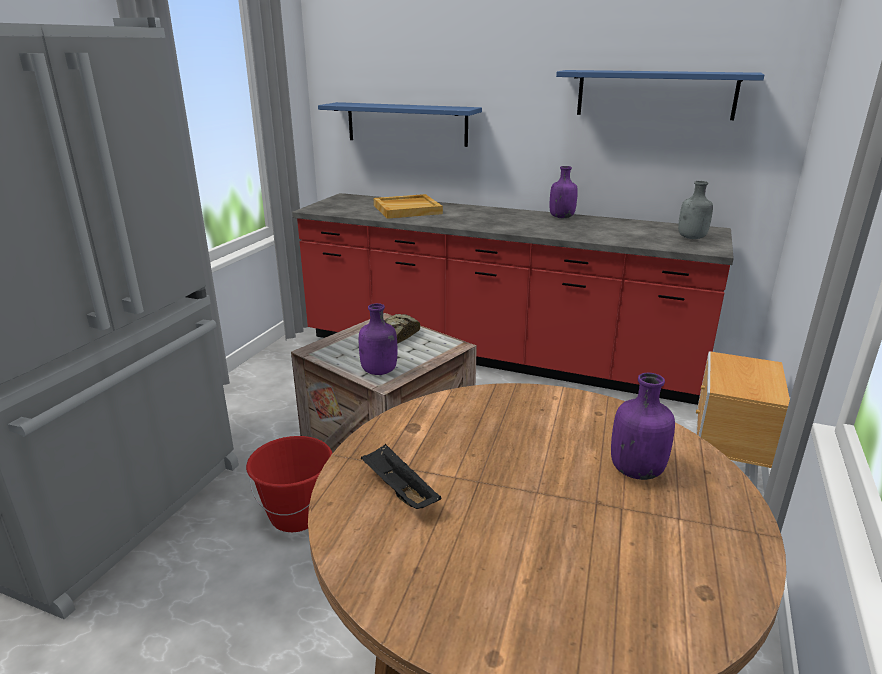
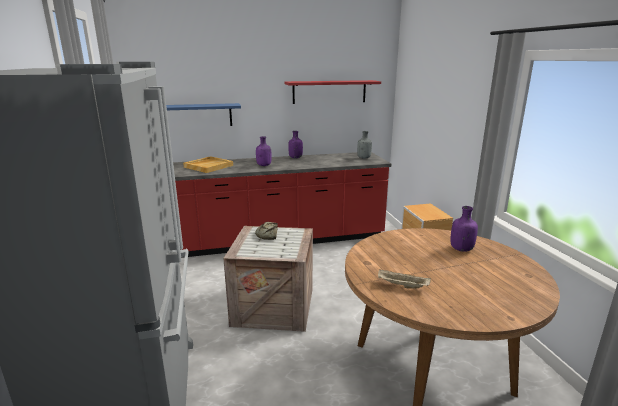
camera: 35 degrees left, 5 degrees down
red bucket [246,436,332,532] -> none
purple bottle [359,303,397,375] -> purple bottle moved to [256,136,272,166]
black tray [361,443,442,509] -> beige tray [378,269,431,289]
blue shelf [556,70,764,120] -> red shelf [284,80,381,104]

